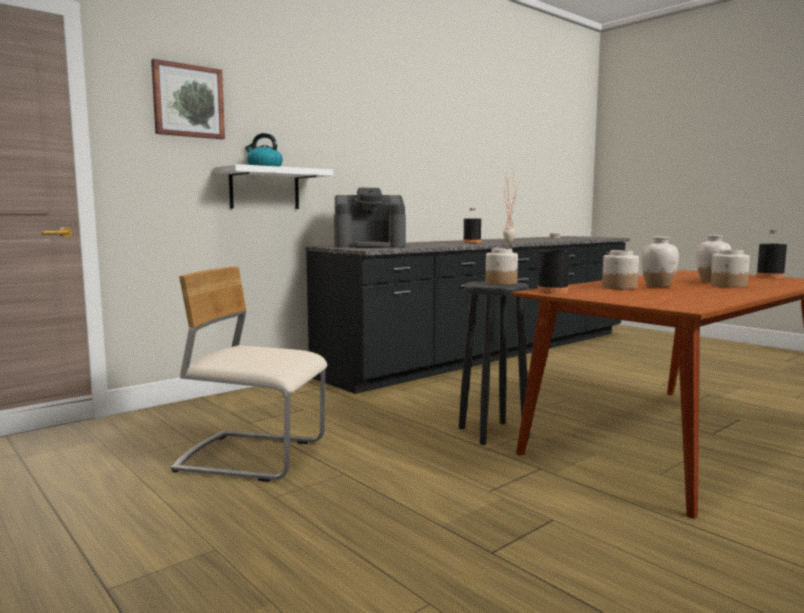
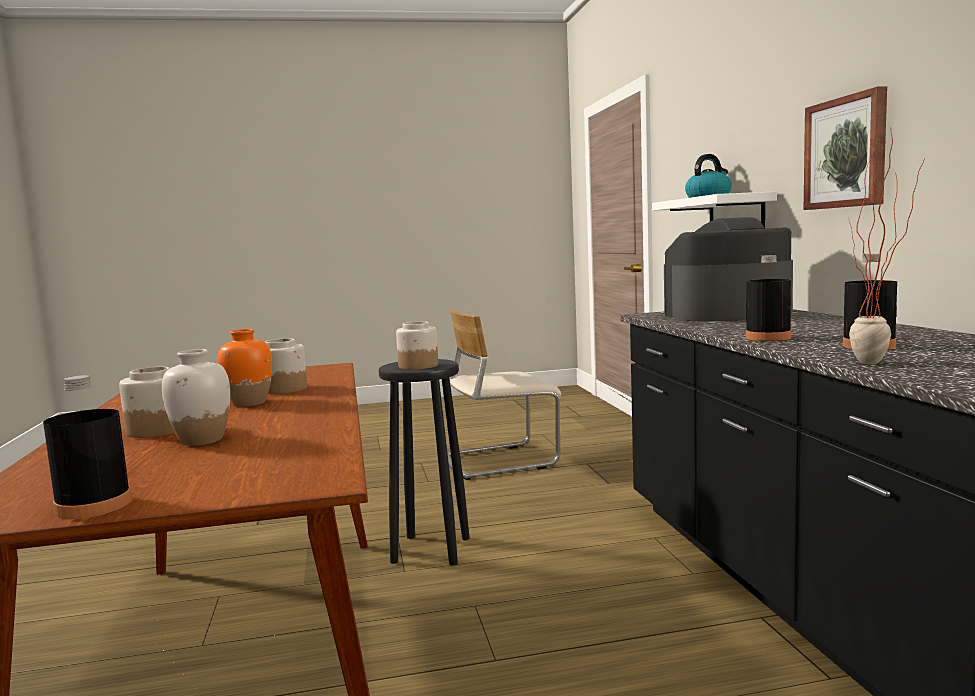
camera: 120 degrees right, 0 degrees up
picture [151,59,225,139] -> picture moved to [804,86,887,210]
beige chair [171,266,327,482] -> beige chair turned 150 degrees counterclockwise [447,309,561,480]
coffee machine [334,188,406,248] -> coffee machine turned 60 degrees clockwise [664,217,793,321]
black bottle [537,233,569,294] -> black bottle moved to [746,255,791,341]
white vase [641,237,679,287] -> orange vase [218,329,272,407]

